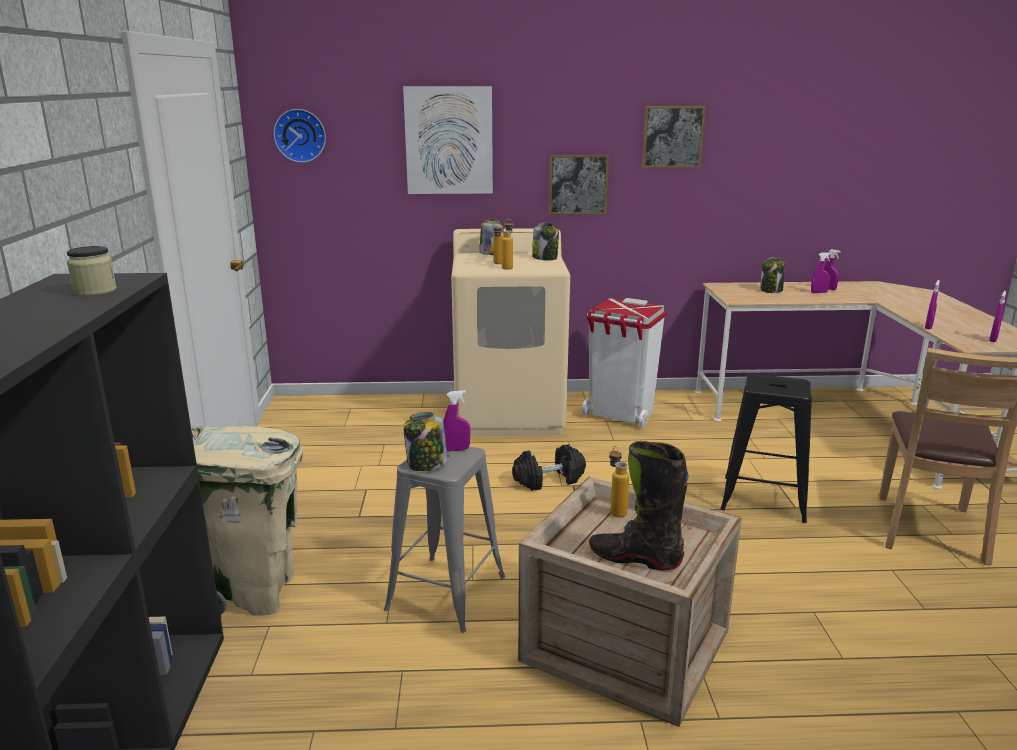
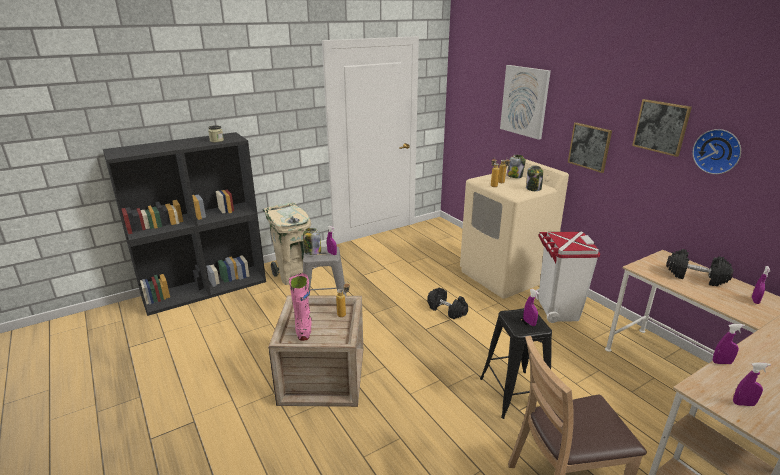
camera: 60 degrees right, 5 degrees up
wall clock [274,109,326,163] -> wall clock moved to [692,129,741,174]
black boot [589,441,689,571] -> pink boot [289,273,312,341]
jar [760,257,785,293] -> black dumbbell [666,249,734,286]
purple spray bottle [811,252,832,293] -> purple spray bottle moved to [523,289,540,326]

